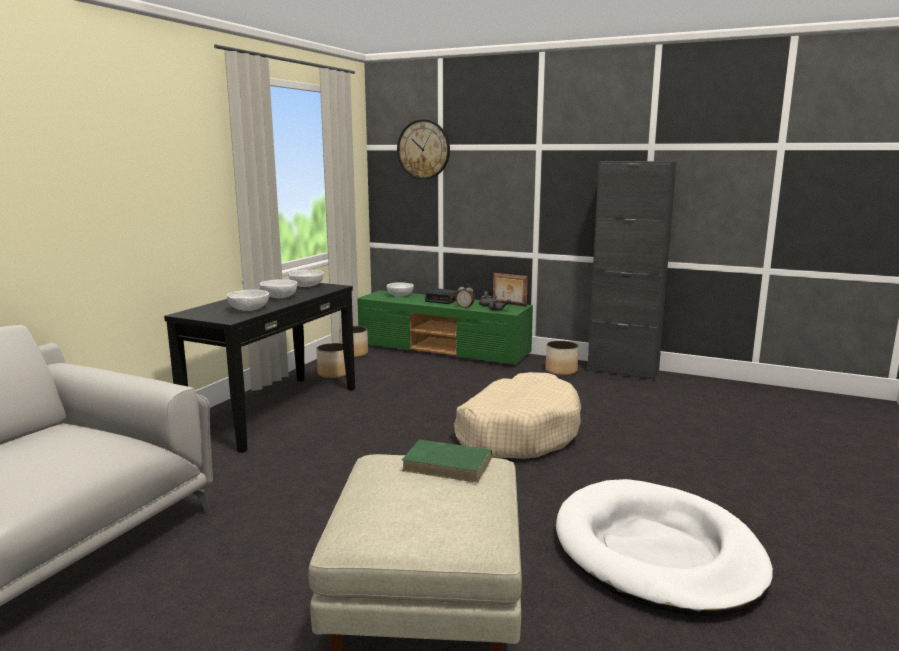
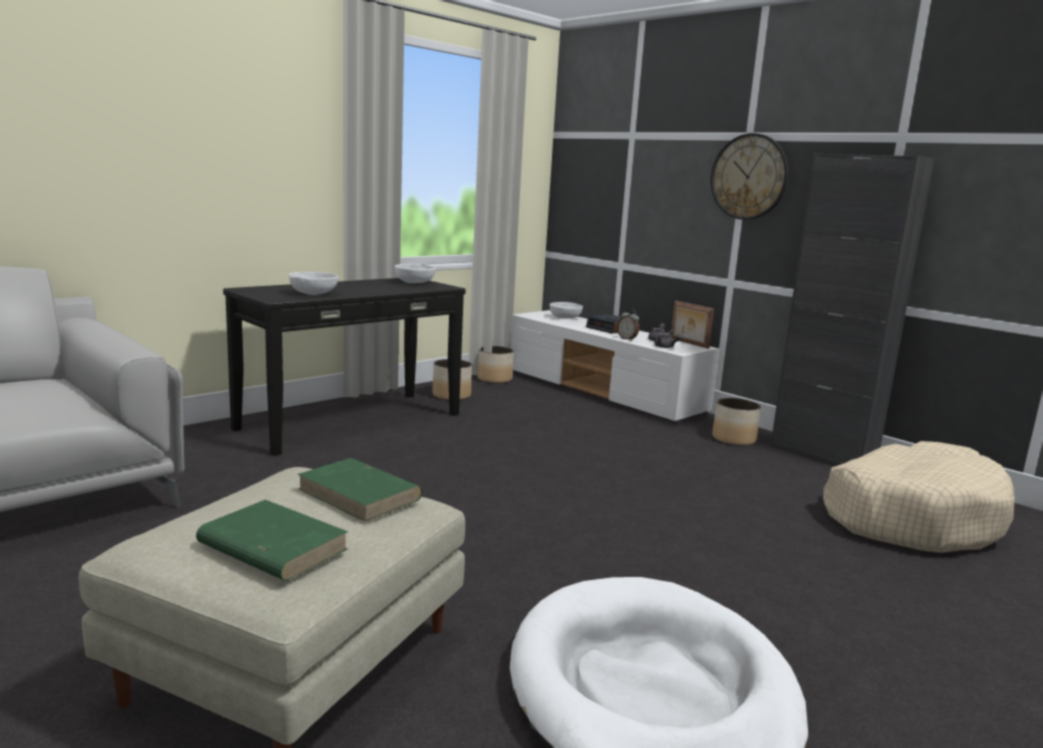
camera: 20 degrees right, 0 degrees up
white bowl [259,279,297,298] -> none
green tv stand [357,290,533,367] -> white tv stand [510,310,719,424]
wall clock [397,119,450,179] -> wall clock moved to [710,133,789,220]
beige dog bed [454,372,582,459] -> beige dog bed moved to [823,441,1015,553]
none -> green book [196,500,348,581]

